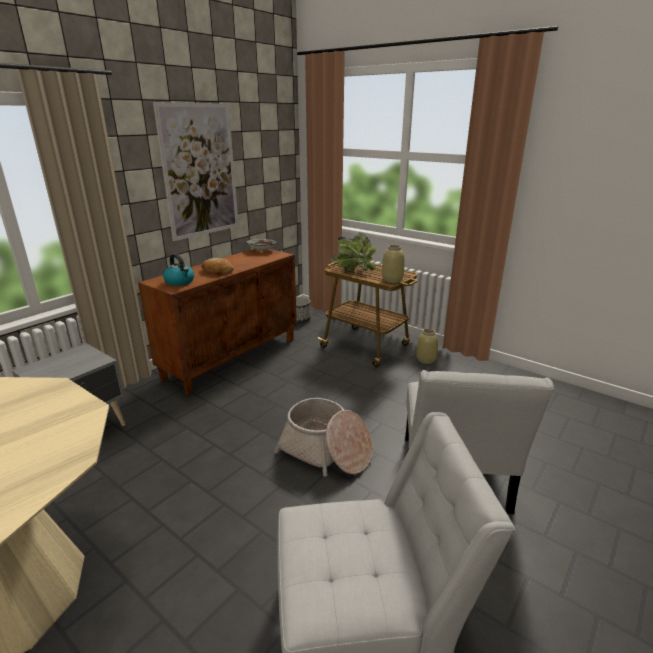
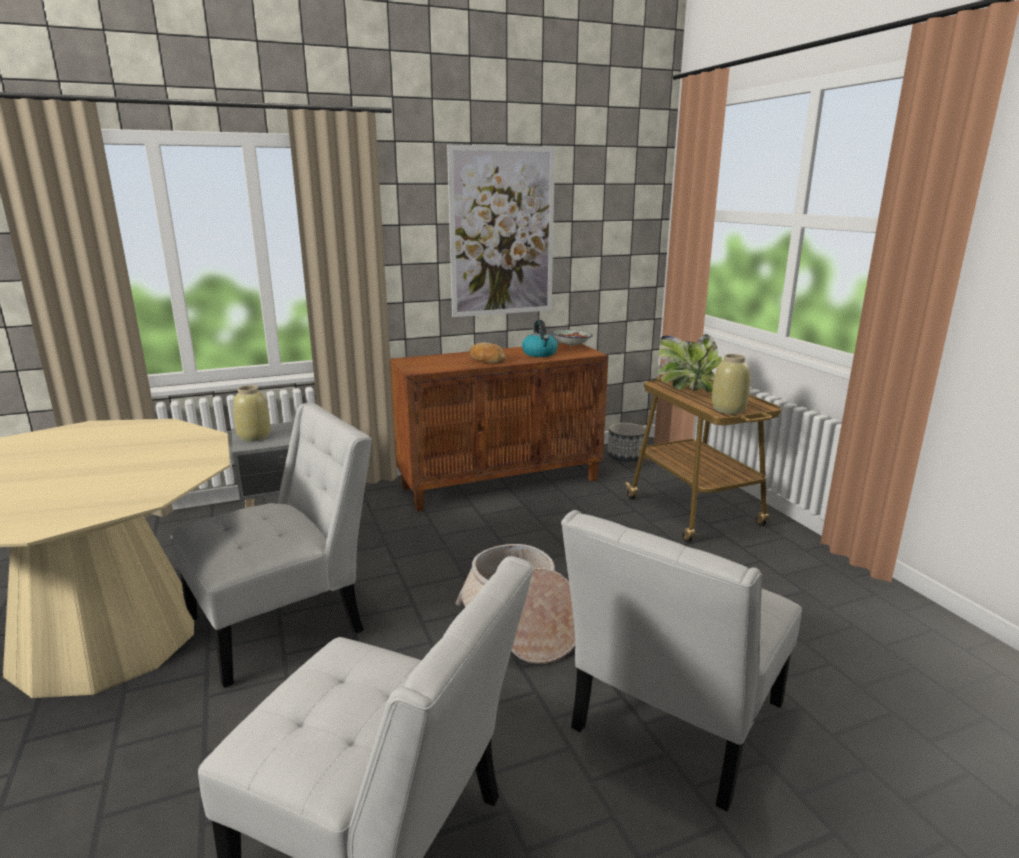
camera: 30 degrees right, 5 degrees down
kettle [163,254,194,286] -> kettle moved to [522,320,558,357]
beige vase [416,329,438,364] -> beige vase moved to [233,385,270,442]
none -> white chair [171,403,372,688]

